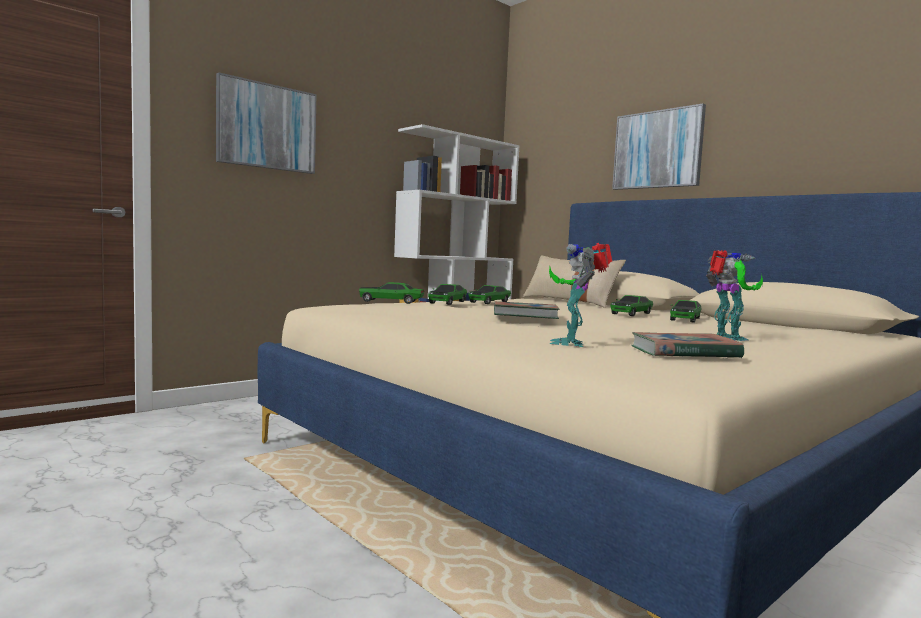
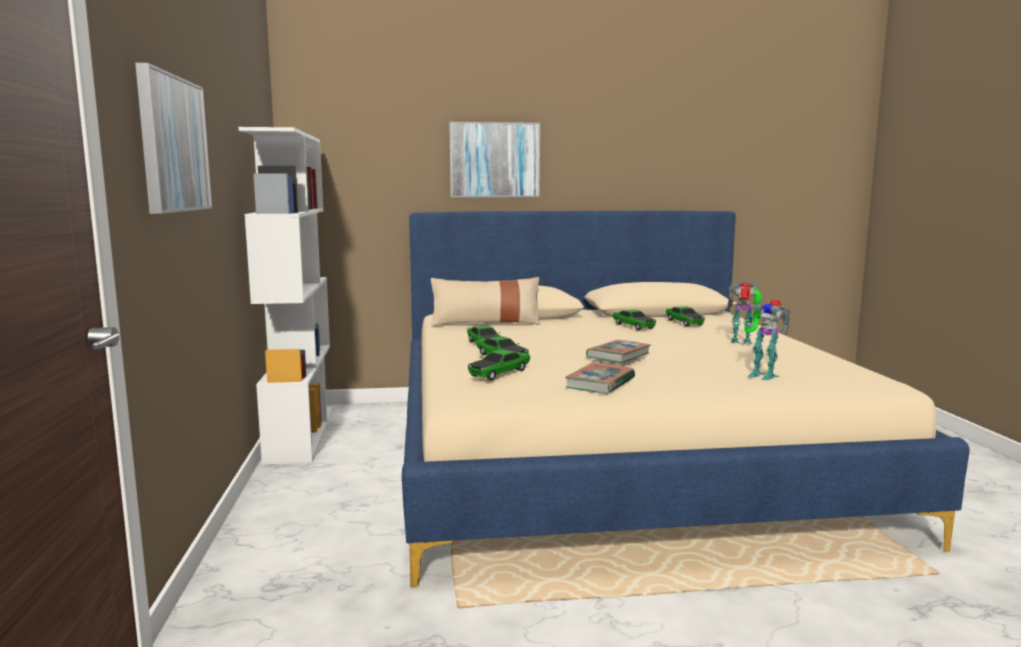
camera: 55 degrees left, 5 degrees up
toy car [611,295,653,316] -> toy car moved to [666,306,705,326]
book [631,332,744,358] -> book moved to [565,362,635,393]

